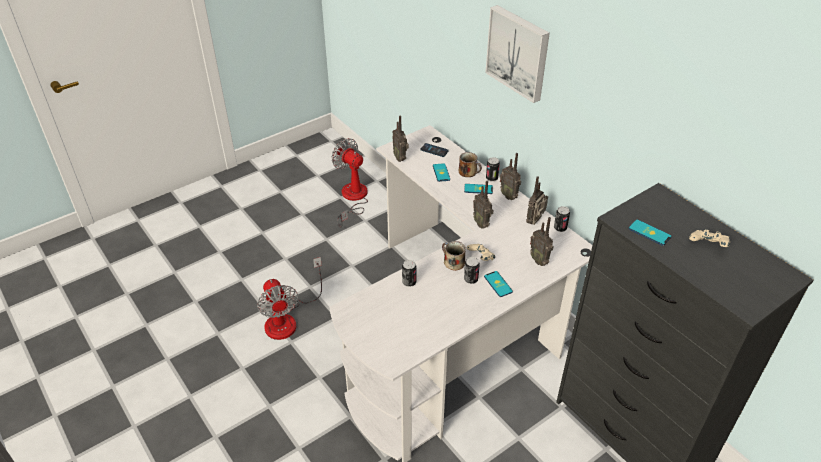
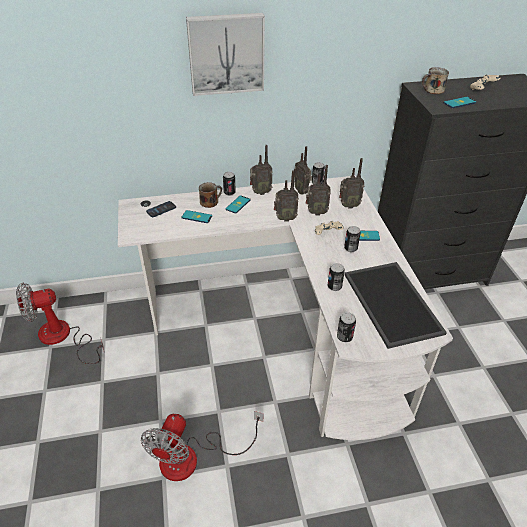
camera: 65 degrees left, 0 degrees up
fan [257,257,322,340] -> fan turned 105 degrees clockwise [141,411,263,481]
radio [392,116,409,162] -> radio moved to [306,165,331,215]
mug [442,241,466,271] -> mug moved to [422,67,449,94]
none -> can [337,312,356,342]
none -> tray [345,262,447,349]

